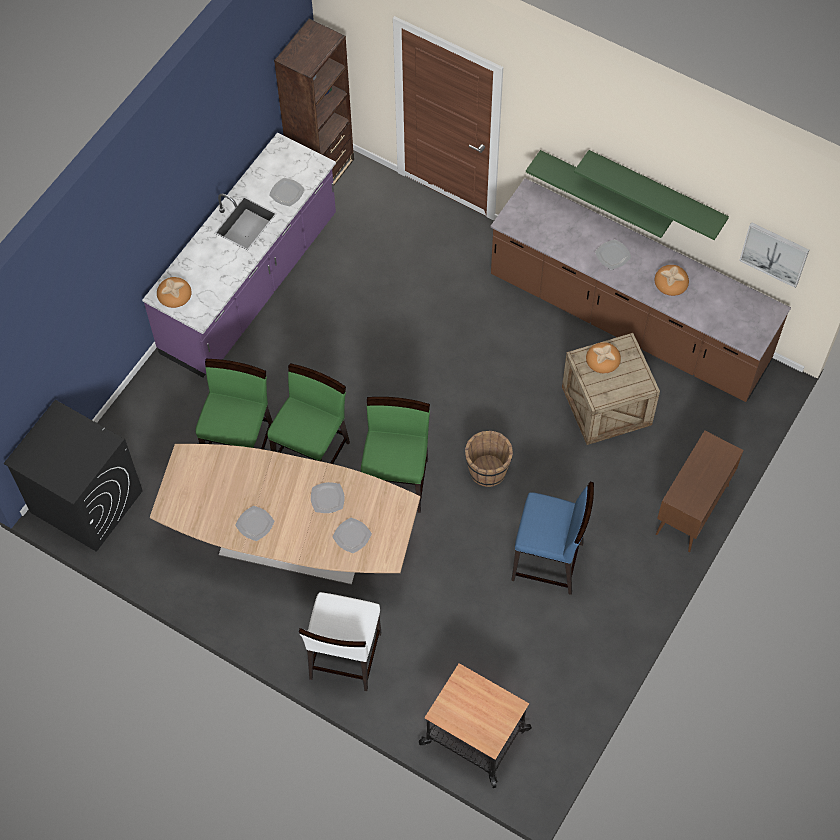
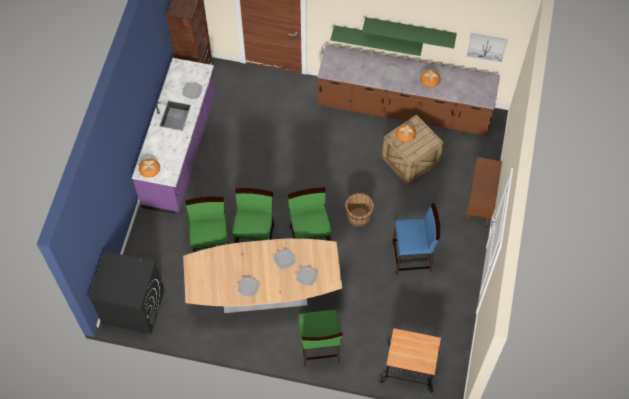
camera: 20 degrees left, 0 degrees up
white chair [299,592,382,691] -> green chair [298,310,343,367]

